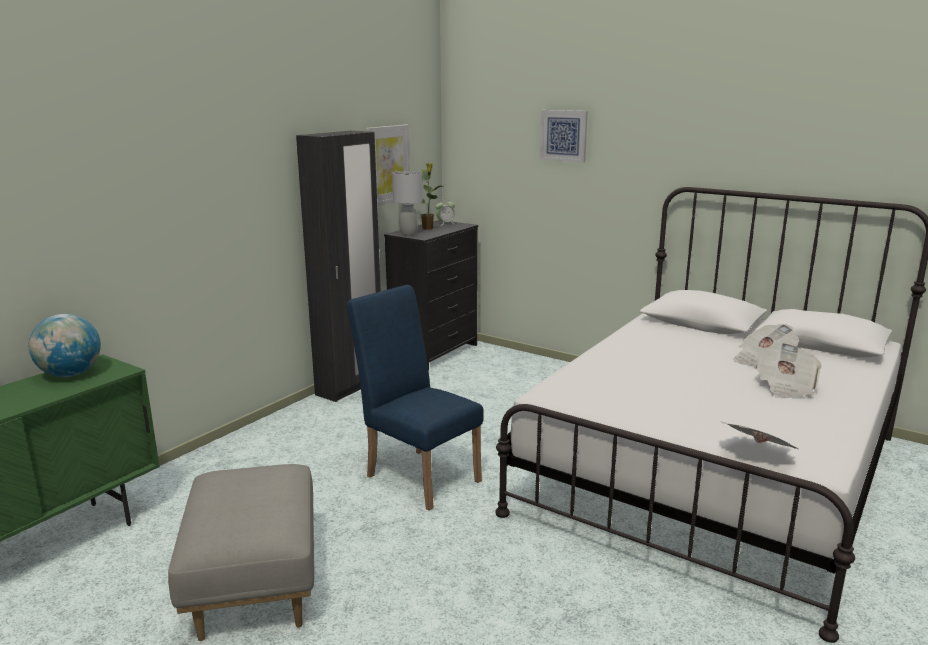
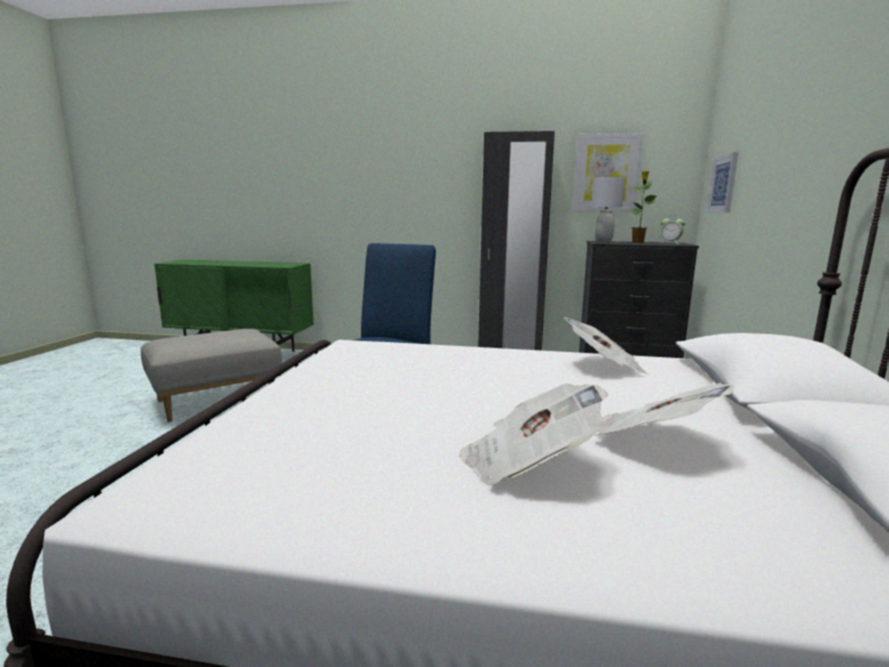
camera: 65 degrees right, 5 degrees down
globe [29,314,101,377] -> none
picture [540,110,588,163] -> picture moved to [706,152,738,213]
newspaper [721,422,798,449] -> newspaper moved to [564,317,649,375]

